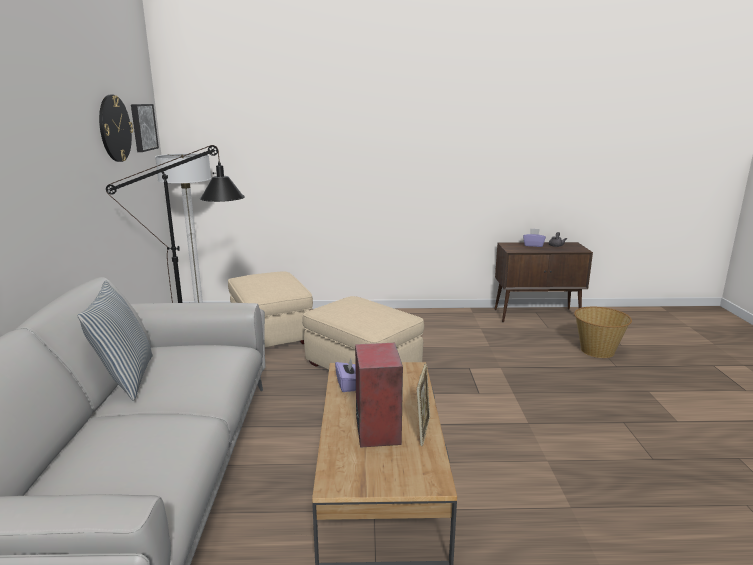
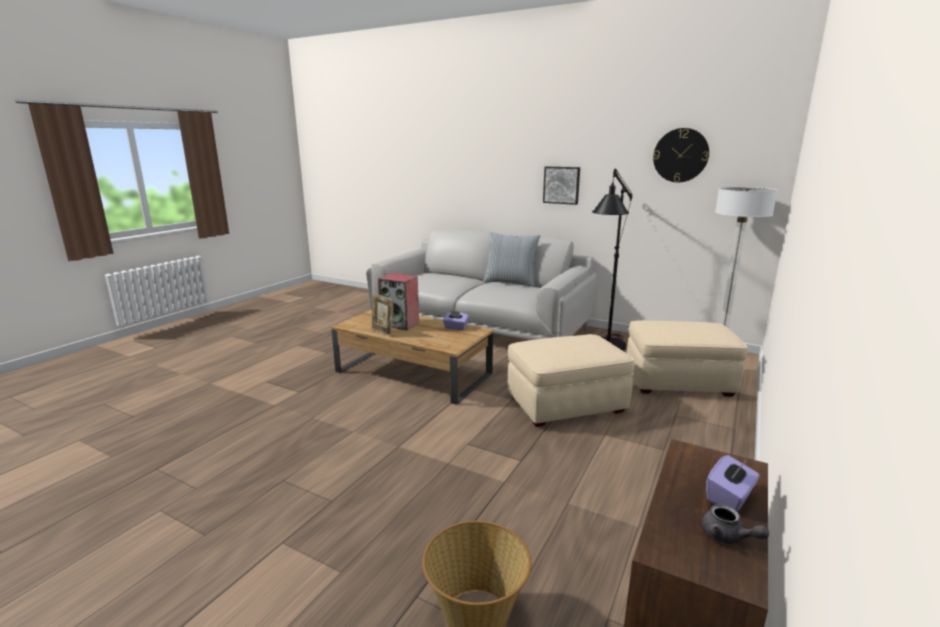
camera: 120 degrees right, 0 degrees up
picture [131,104,159,152] -> picture moved to [543,167,580,205]

